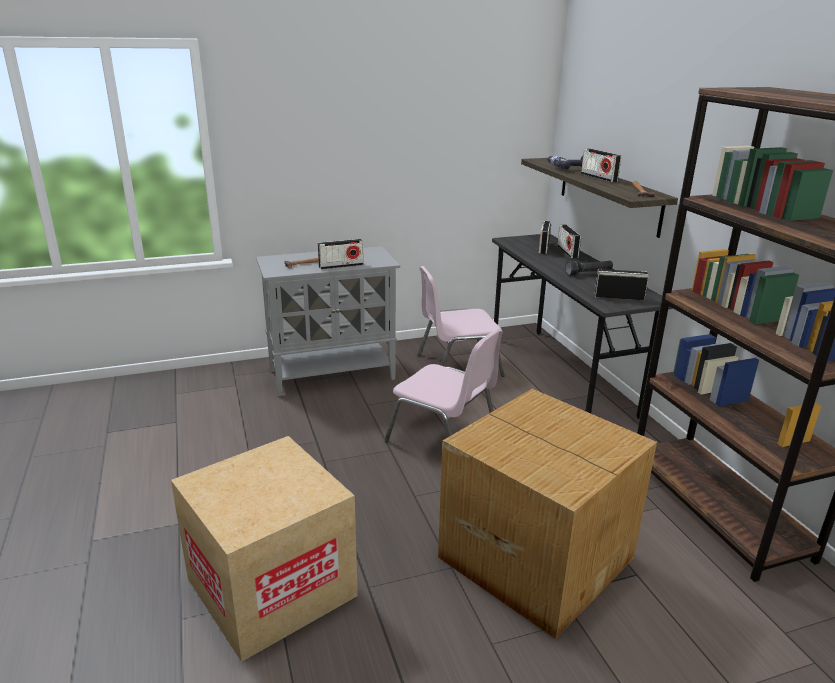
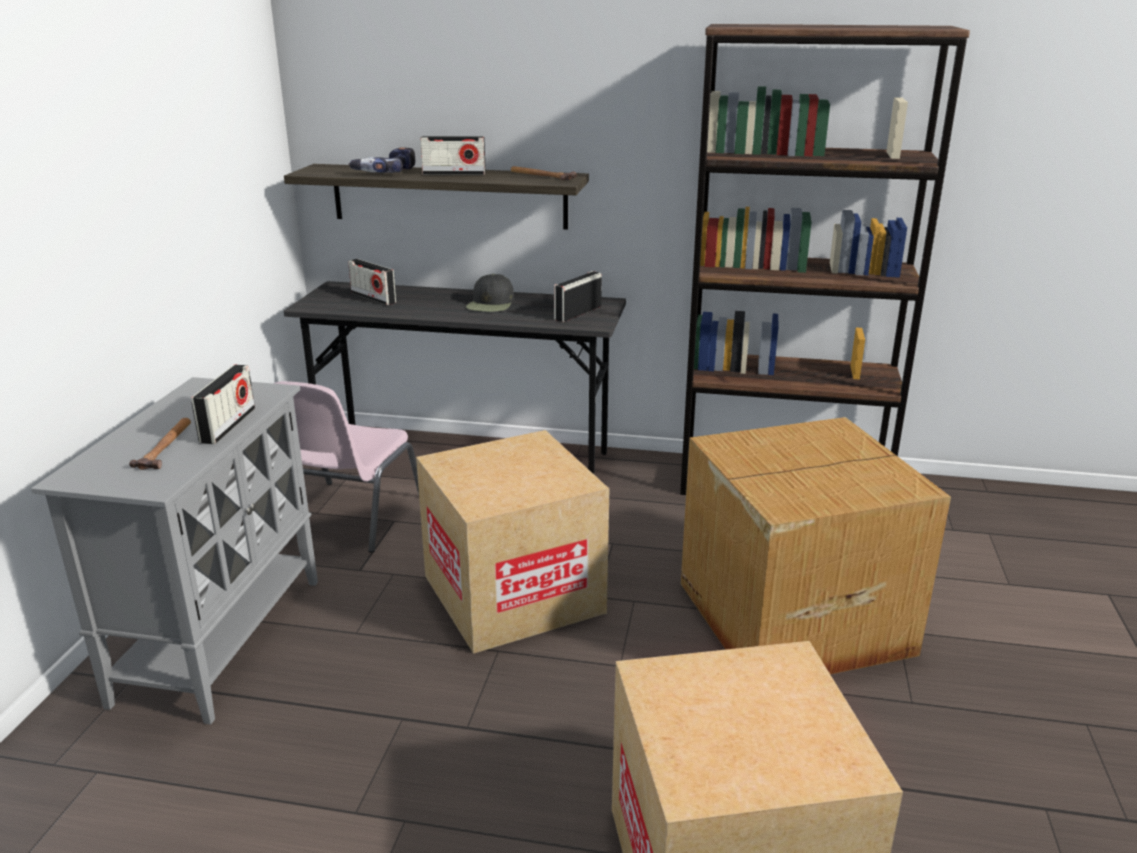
camera: 60 degrees left, 0 degrees up
pink chair [384,329,503,442] -> cardboard box [416,430,609,654]
radio [557,224,581,258] -> none
black flashlight [565,261,613,276] -> black cap [466,274,514,312]

